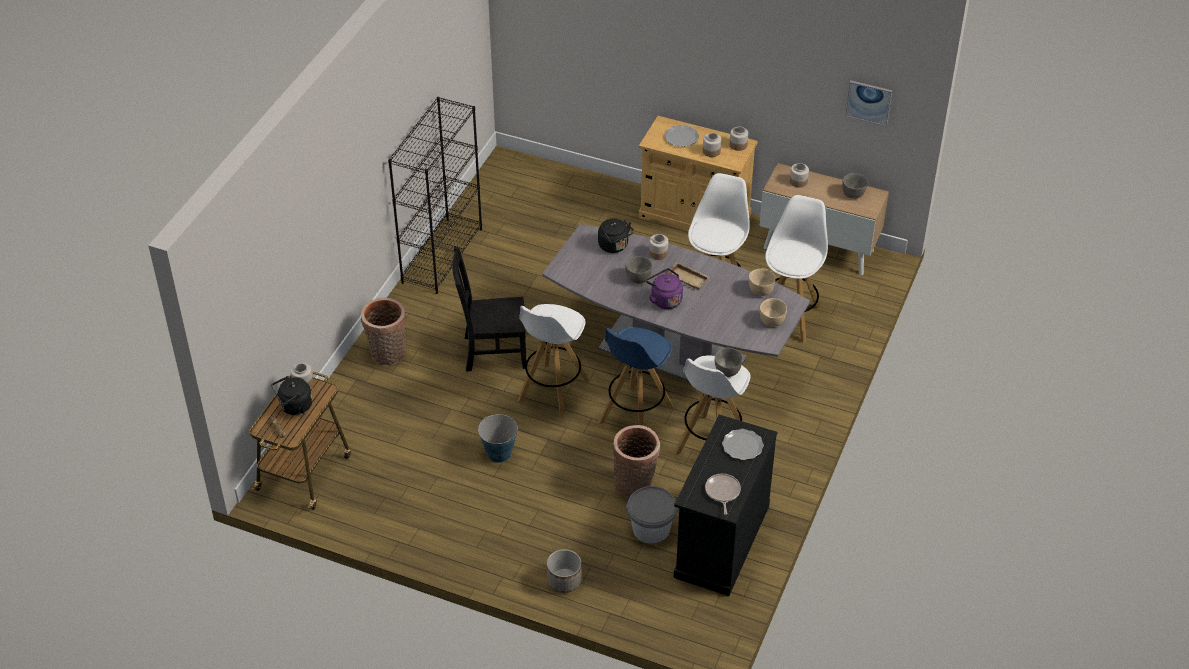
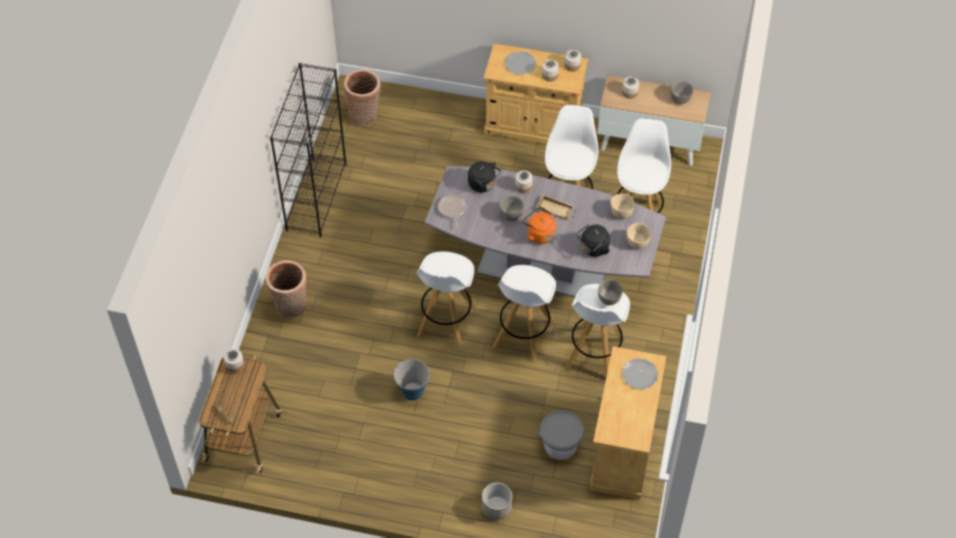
camera: 10 degrees left, 10 degrees up
black kettle [271,376,312,415] -> black kettle moved to [576,225,610,257]
black chair [452,246,526,372] -> none
blue stool [599,327,674,426] -> white stool [493,265,556,363]
basket [612,425,660,498] -> basket moved to [344,69,381,127]
purple kettle [646,268,683,309] -> orange kettle [523,206,556,244]
black cabinet [673,414,777,596] -> beige cabinet [589,346,666,500]
frying pan [705,474,741,515] -> frying pan moved to [438,195,466,228]
picture [846,81,892,126] -> none

